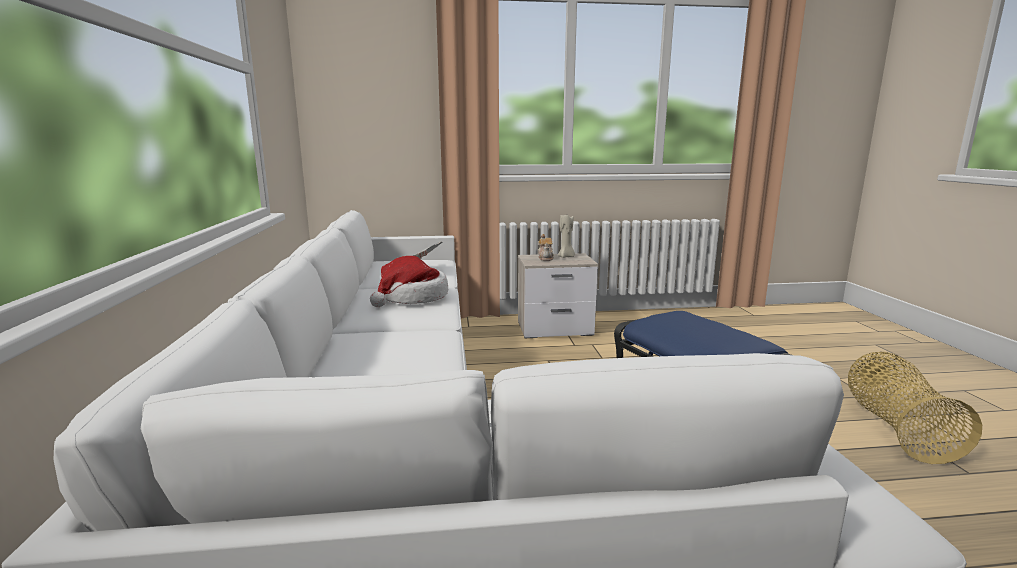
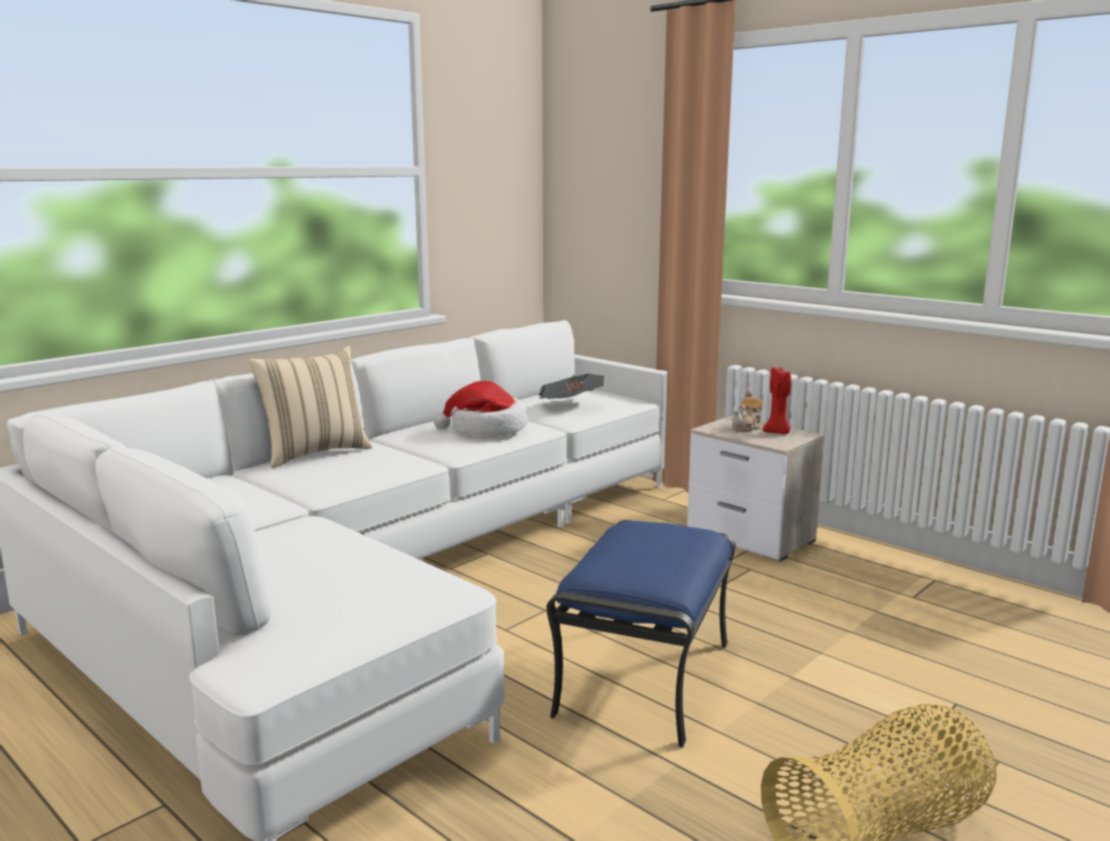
camera: 50 degrees right, 0 degrees up
beige candle [558,215,575,258] -> red candle [762,368,791,434]
none -> beige pillow [249,346,373,468]

